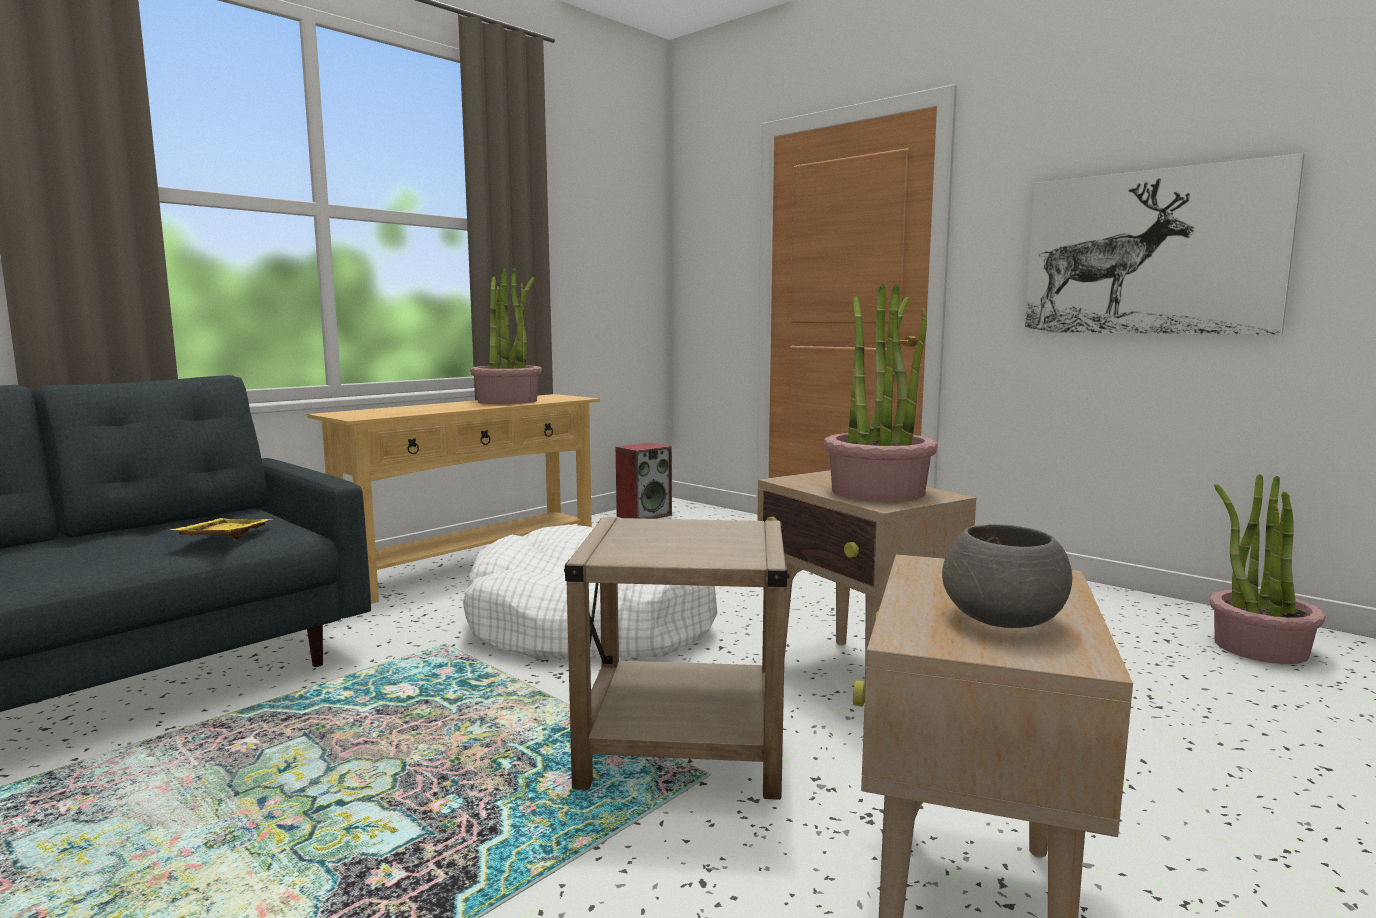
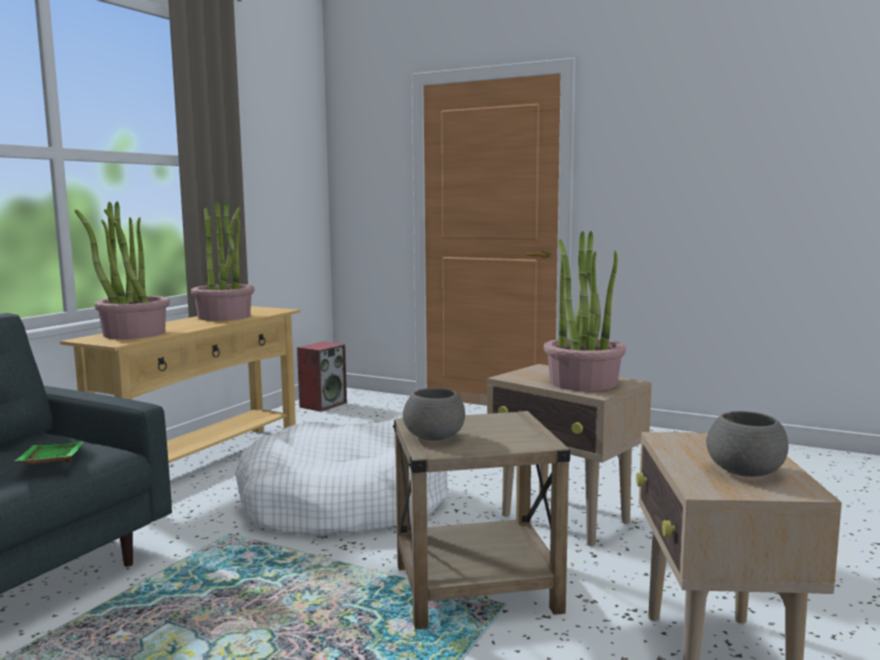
camera: 15 degrees left, 0 degrees up
yellow tray [169,518,273,539] -> green tray [15,442,84,464]
picture [1024,153,1304,335] -> none
potted plant [1209,474,1326,664] -> potted plant moved to [75,201,170,339]
none -> grey bowl [403,388,465,441]

